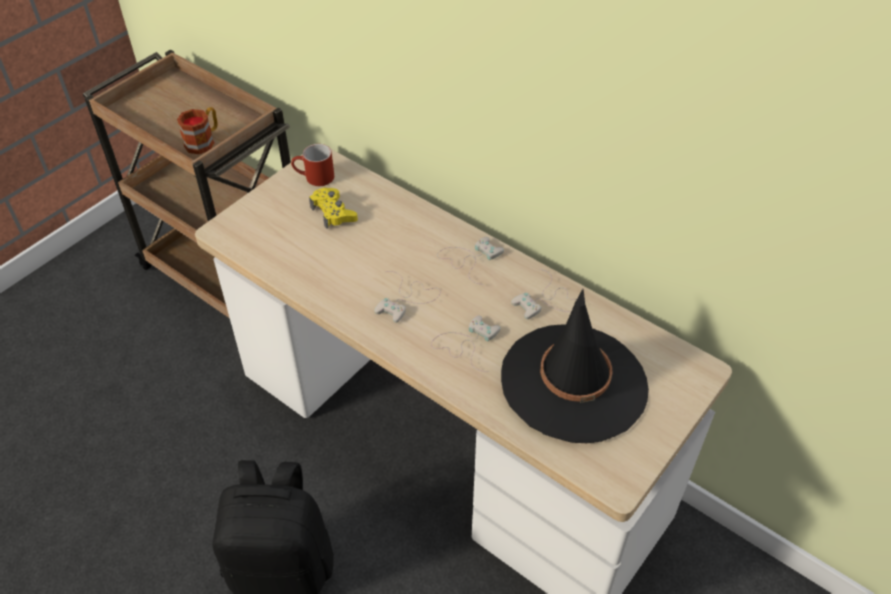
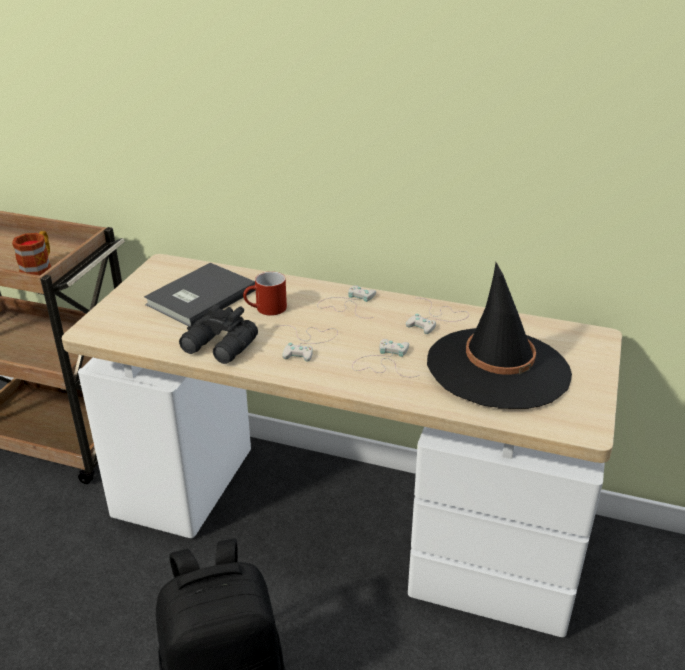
camera: 20 degrees left, 15 degrees down
red mug [291,144,334,186] -> red mug moved to [243,271,287,316]
yellow game controller [309,188,358,229] -> grey book [144,263,256,326]
none -> black binoculars [179,304,258,364]

